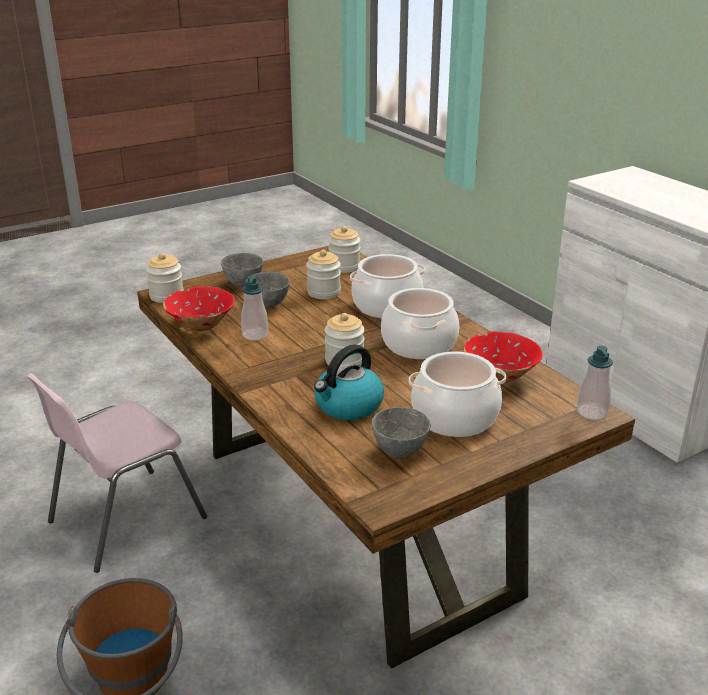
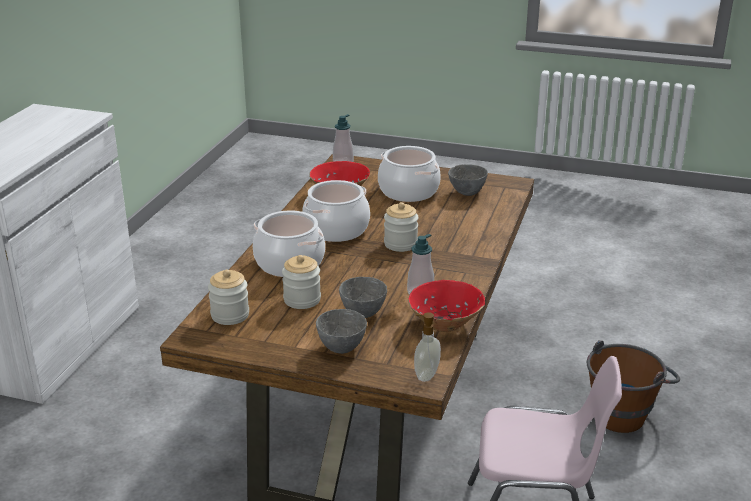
camera: 130 degrees left, 0 degrees up
jar [146,253,184,303] -> soap dispenser [414,312,441,382]
kettle [314,344,384,420] -> none

